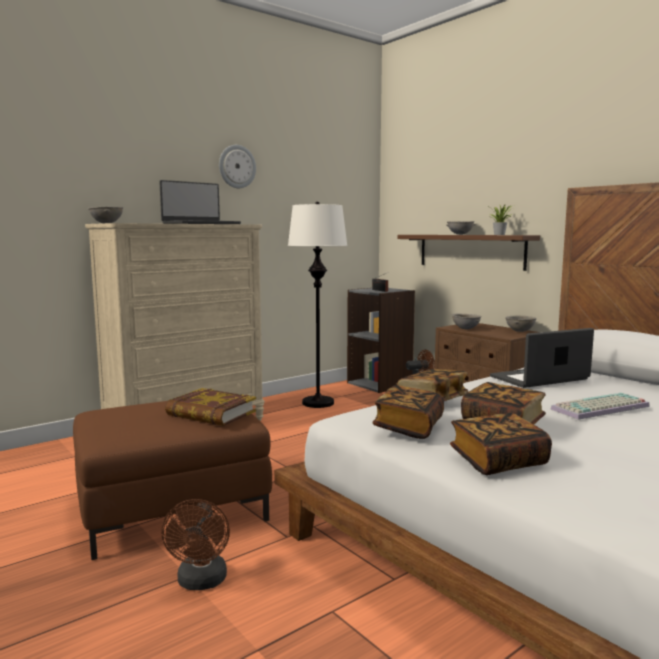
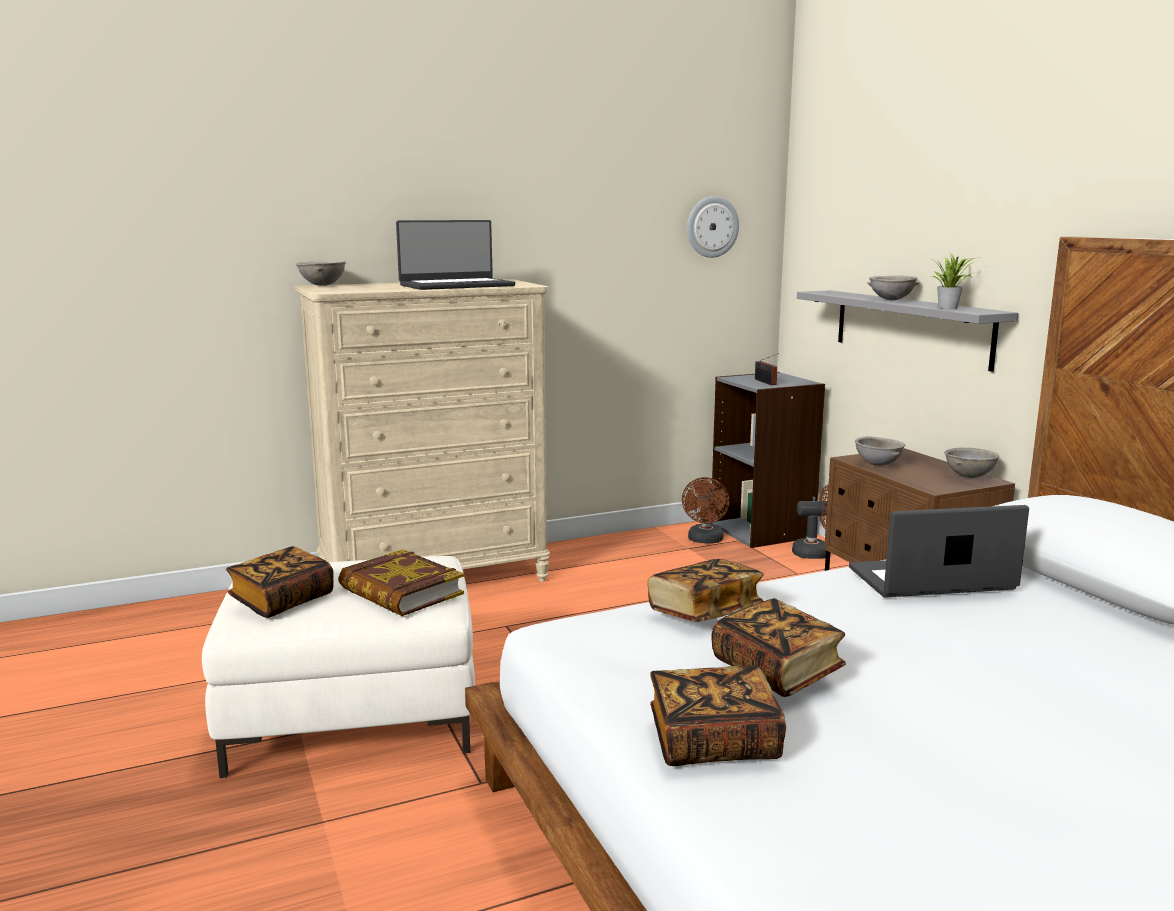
camera: 15 degrees right, 5 degrees up
brown ottoman [73,401,272,560] -> white ottoman [202,556,475,778]
brown fan [162,499,230,590] -> brown fan moved to [682,477,729,544]
wall clock [219,145,256,188] -> wall clock moved to [687,196,739,258]
white floor lamp [288,202,348,408] -> none
book [372,385,444,439] -> book moved to [226,546,334,618]
brown shelf [397,235,540,271] -> grey shelf [797,290,1019,372]
keyboard [550,393,650,420] -> none

